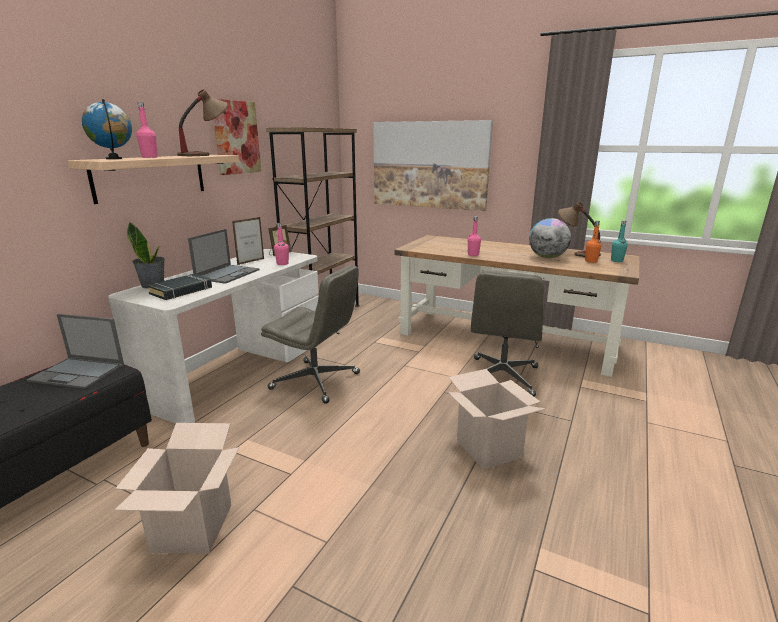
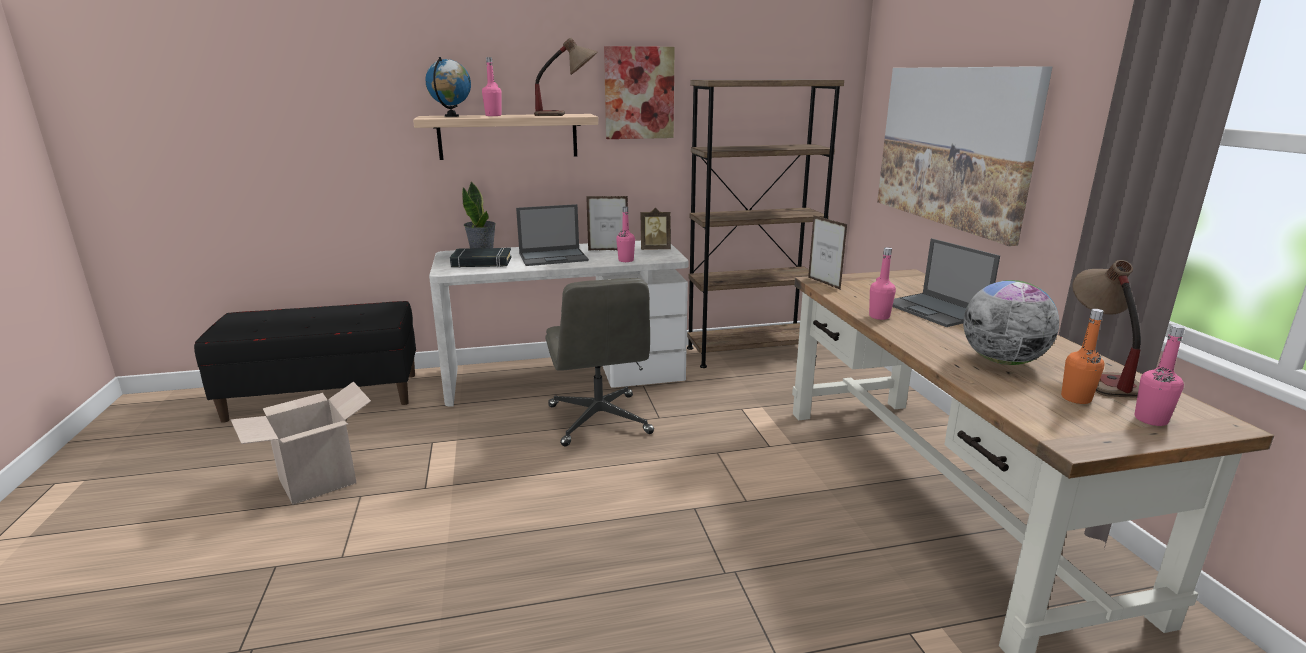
camera: 50 degrees right, 0 degrees up
laptop [27,314,124,389] -> laptop moved to [892,238,1000,327]
cardboard box [448,369,546,470] -> none
grey office chair [471,271,544,397] -> none
turquoise bottle [611,220,628,262] -> pink bottle [1134,325,1185,426]
none -> picture frame [808,215,847,290]

